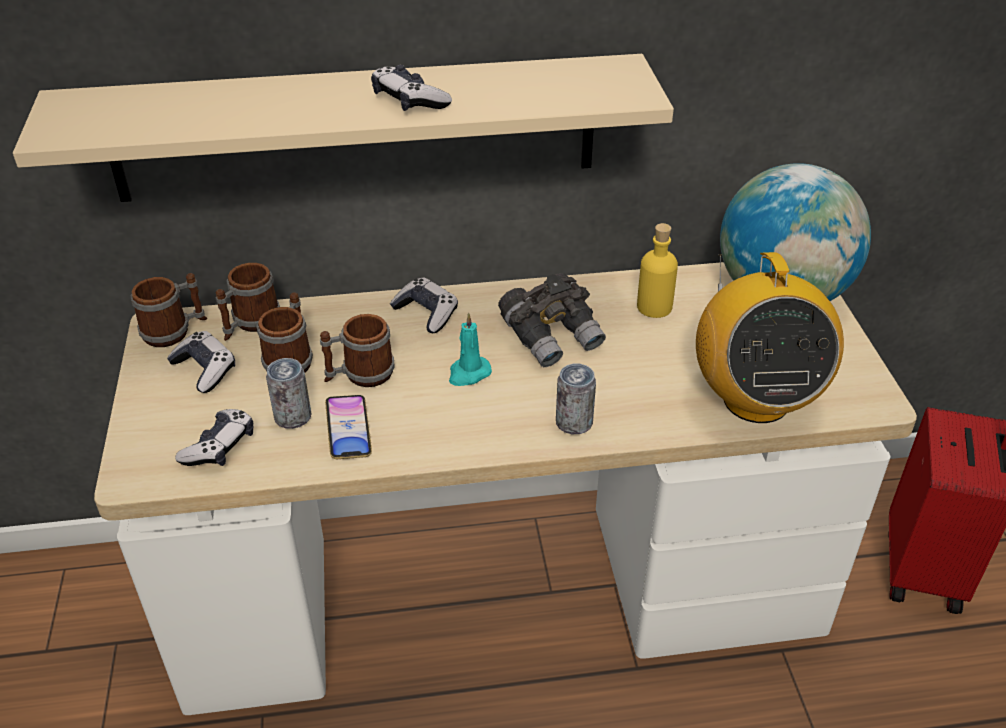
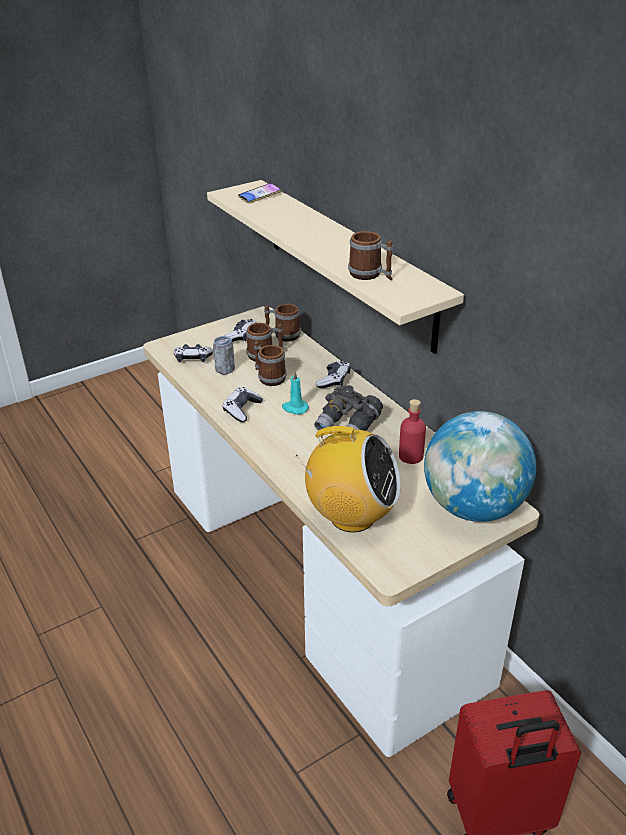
camera: 65 degrees right, 5 degrees down
mug [131,273,207,347] -> mug moved to [348,231,393,280]
phone [325,395,372,459] -> phone moved to [238,183,282,203]
game controller [371,65,452,111] -> game controller moved to [223,387,263,422]
can [556,364,596,434] -> none
yellow bottle [637,223,678,318] -> red bottle [399,399,426,464]
radio [696,252,844,423] -> radio turned 135 degrees counterclockwise [296,426,401,533]

